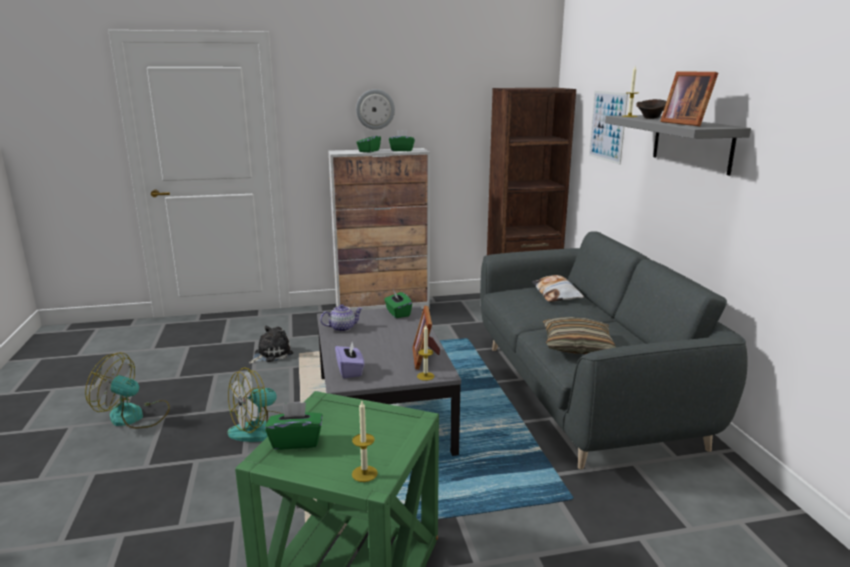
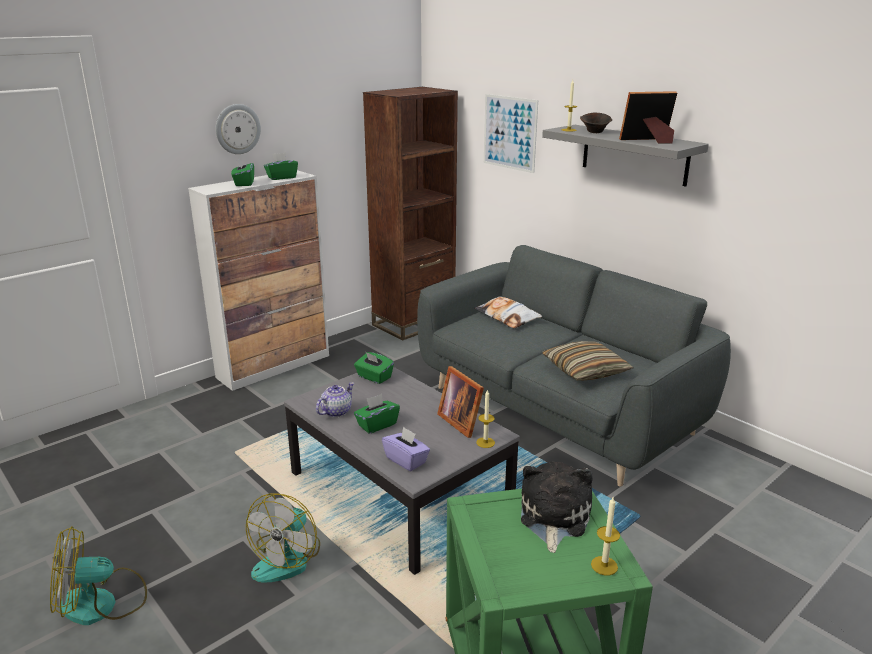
camera: 30 degrees left, 5 degrees up
plush toy [249,325,293,364] -> plush toy moved to [521,462,593,553]
green tissue box [265,402,322,450] -> green tissue box moved to [354,394,400,434]
picture frame [660,71,718,126] -> picture frame turned 135 degrees clockwise [619,91,677,144]

